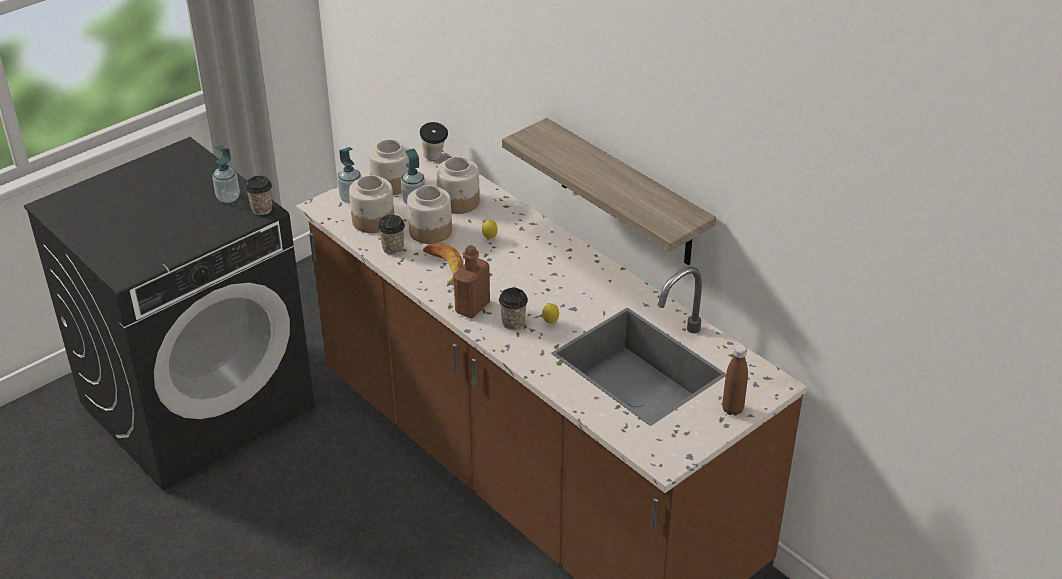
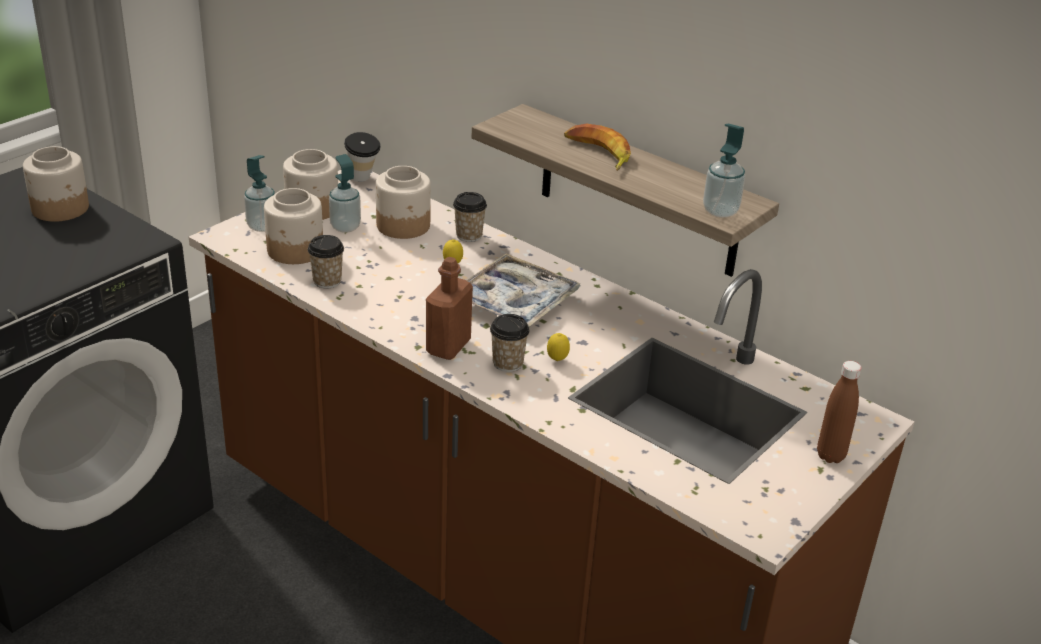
camera: 10 degrees left, 5 degrees down
soap dispenser [212,145,240,203] -> soap dispenser moved to [703,124,745,218]
cup [245,176,272,215] -> cup moved to [453,192,487,242]
jar [407,185,452,244] -> jar moved to [23,146,89,222]
banana [423,243,463,286] -> banana moved to [564,124,631,171]
none -> tray [467,254,580,327]

